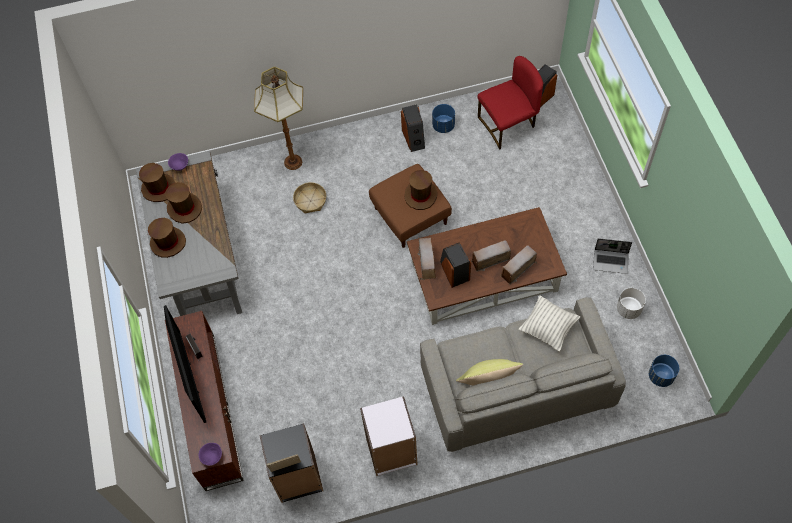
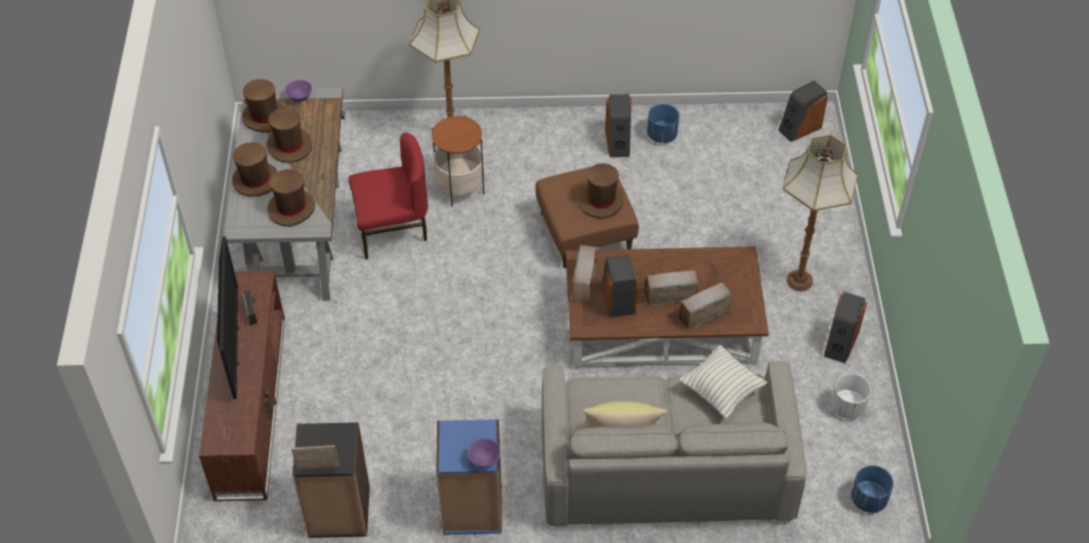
camera: 10 degrees right, 10 degrees down
purple bowl [199,443,222,465] -> purple bowl moved to [468,438,500,467]
basket [293,182,326,214] -> side table [432,116,484,206]
white bookcase [360,396,418,476] -> blue bookcase [436,419,502,535]
red chair [477,56,543,150] -> red chair moved to [349,133,428,259]
laptop [593,238,632,274] -> speaker [824,292,867,363]
none -> brown hat [267,169,315,226]
none -> floor lamp [783,134,858,291]

